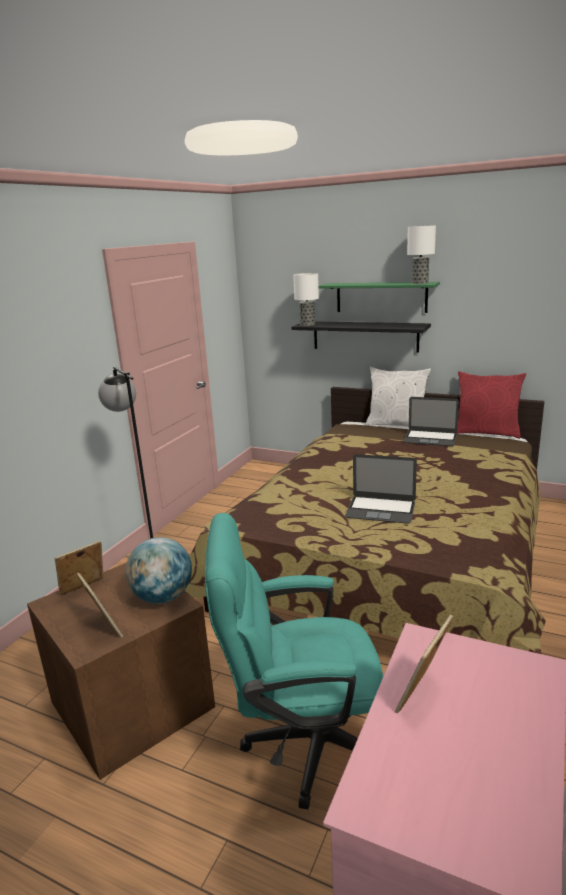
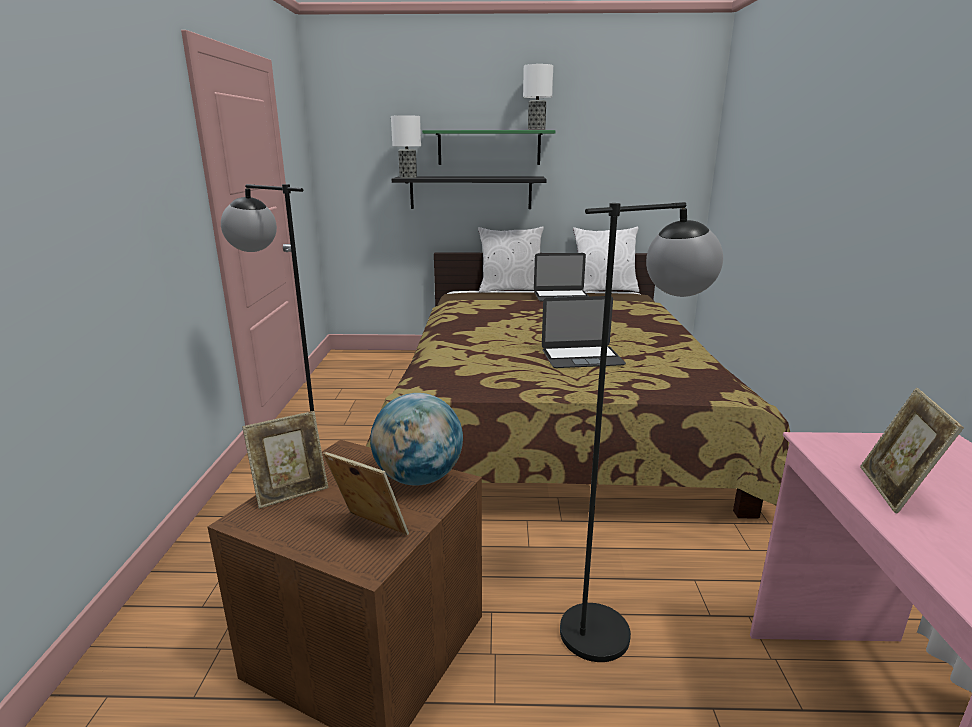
camera: 25 degrees left, 0 degrees up
picture frame [55,540,104,596] -> picture frame turned 150 degrees counterclockwise [242,411,329,509]
turquoise office chair [205,513,383,810] -> black floor lamp [560,202,723,662]
red pillow [456,371,526,439] -> white pillow [573,227,639,292]

